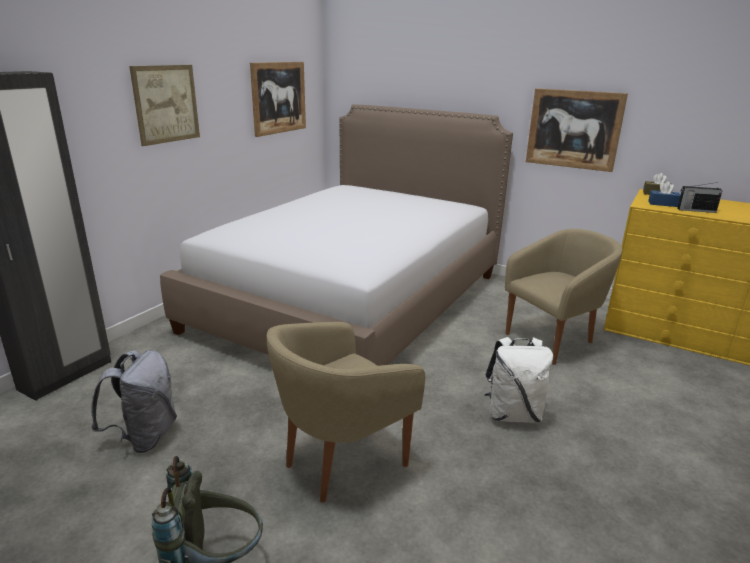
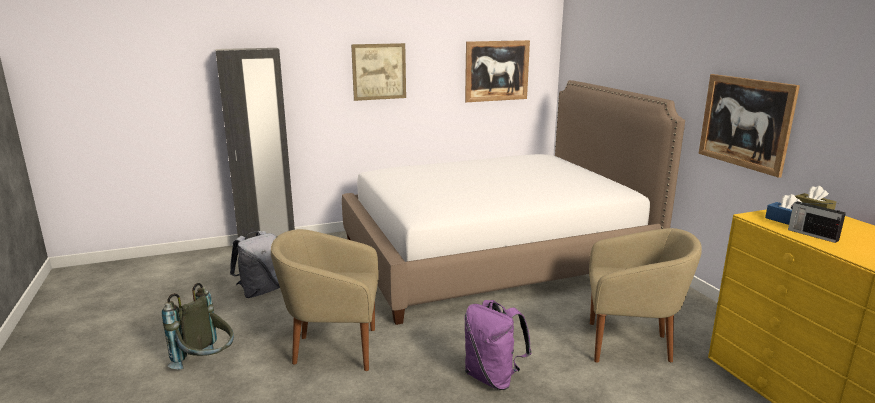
camera: 40 degrees right, 5 degrees down
white backpack [484,337,553,423] -> purple backpack [465,300,532,390]

